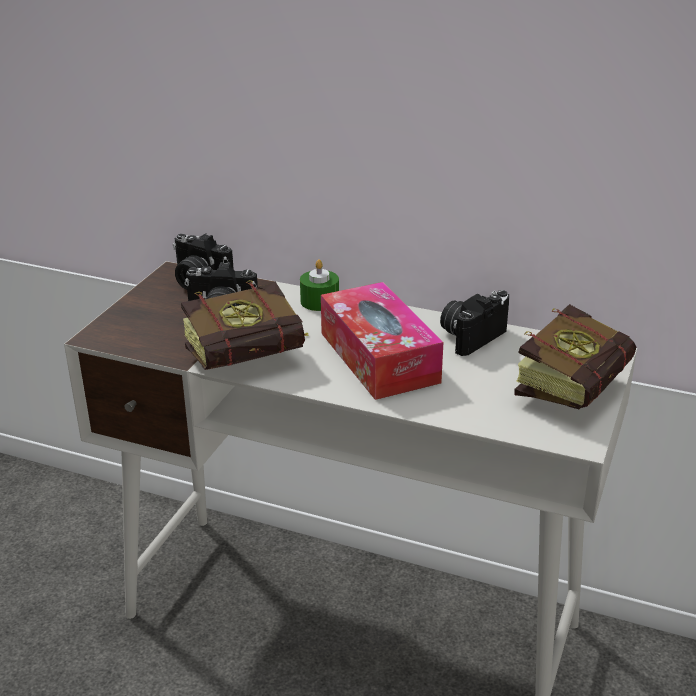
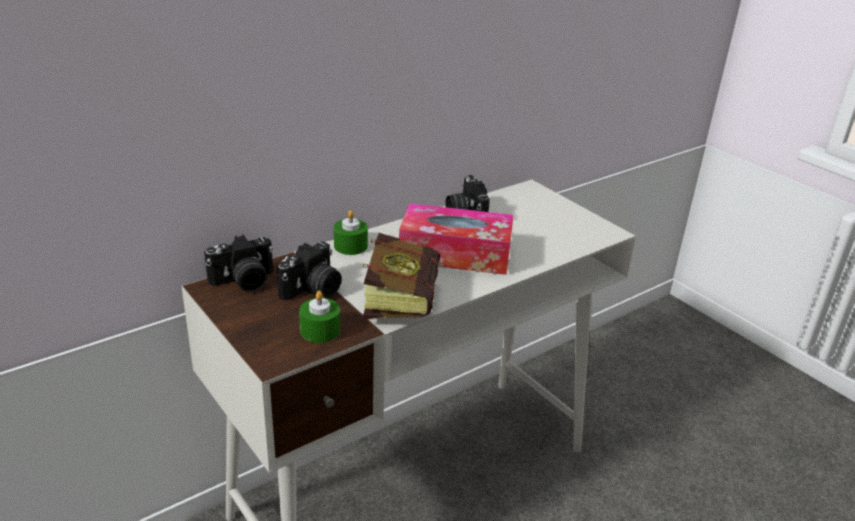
camera: 60 degrees left, 0 degrees up
book [514,304,636,409] -> none
none -> green candle [299,290,340,343]

